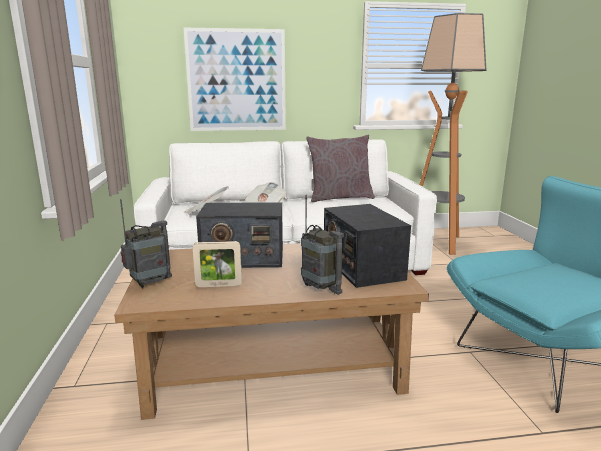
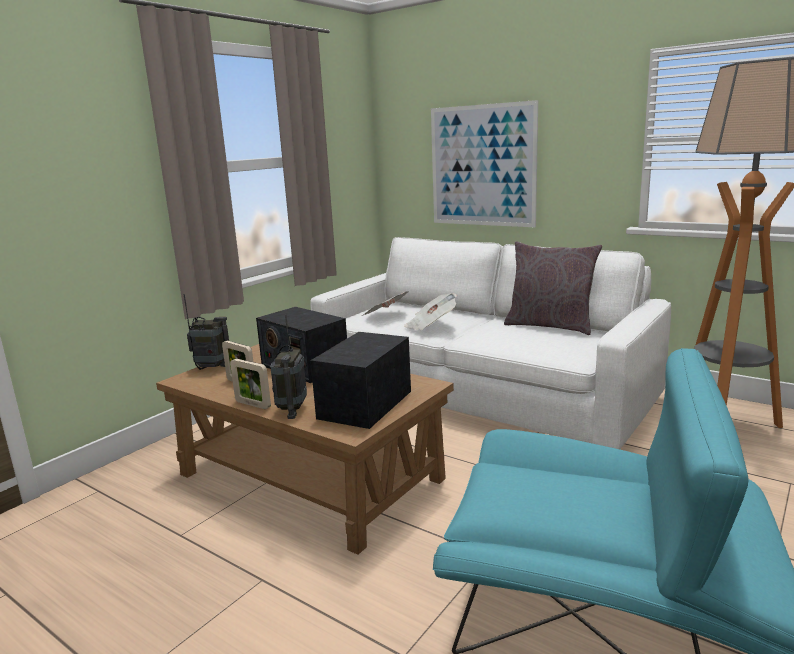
camera: 45 degrees right, 0 degrees up
none -> picture frame [230,359,271,409]

